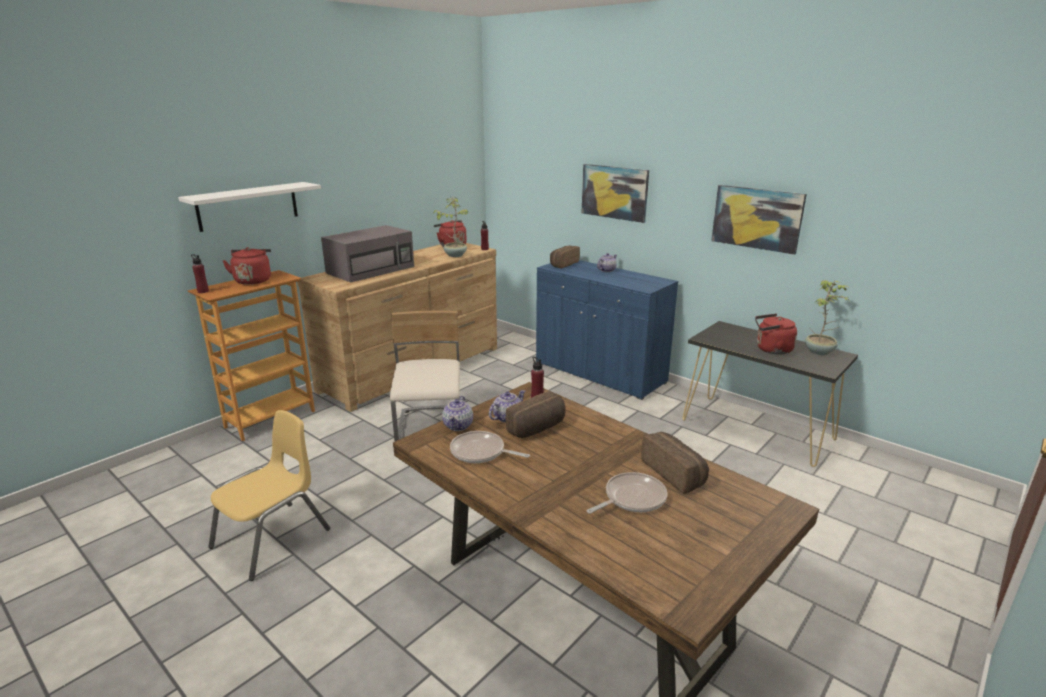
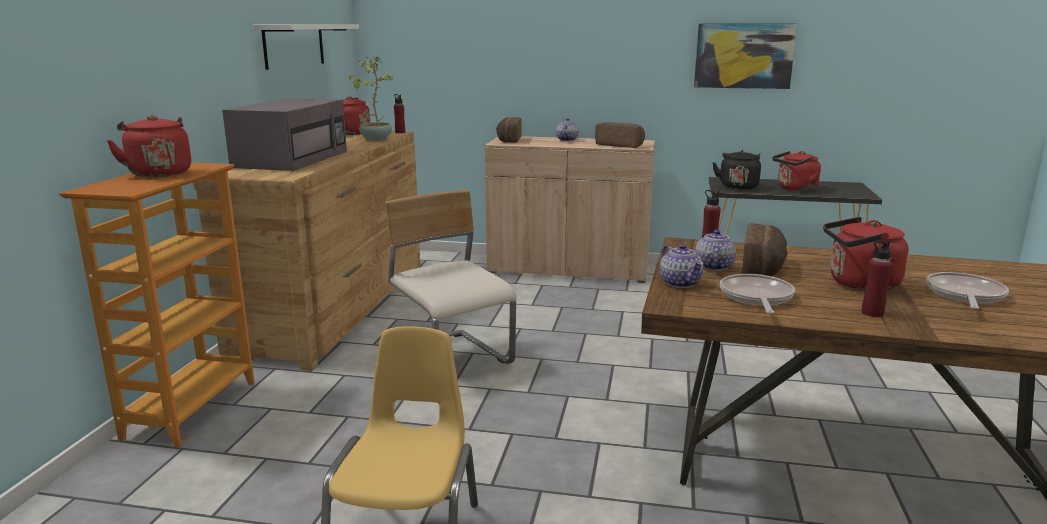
camera: 30 degrees left, 5 degrees down
white shelf [178,182,321,232] -> white shelf moved to [252,24,359,70]
red bottle [191,254,209,293] -> red bottle moved to [862,240,892,317]
frying pan [450,431,530,463] -> frying pan turned 105 degrees clockwise [720,274,795,314]
blue cabinet [536,260,678,400] -> beige cabinet [485,136,655,283]
picture [582,164,649,223] -> none
bread [641,432,709,494] -> bread moved to [595,122,645,148]
potted plant [805,280,850,355] -> none
none -> black kettle [712,150,761,190]
none -> red kettle [823,217,909,291]

